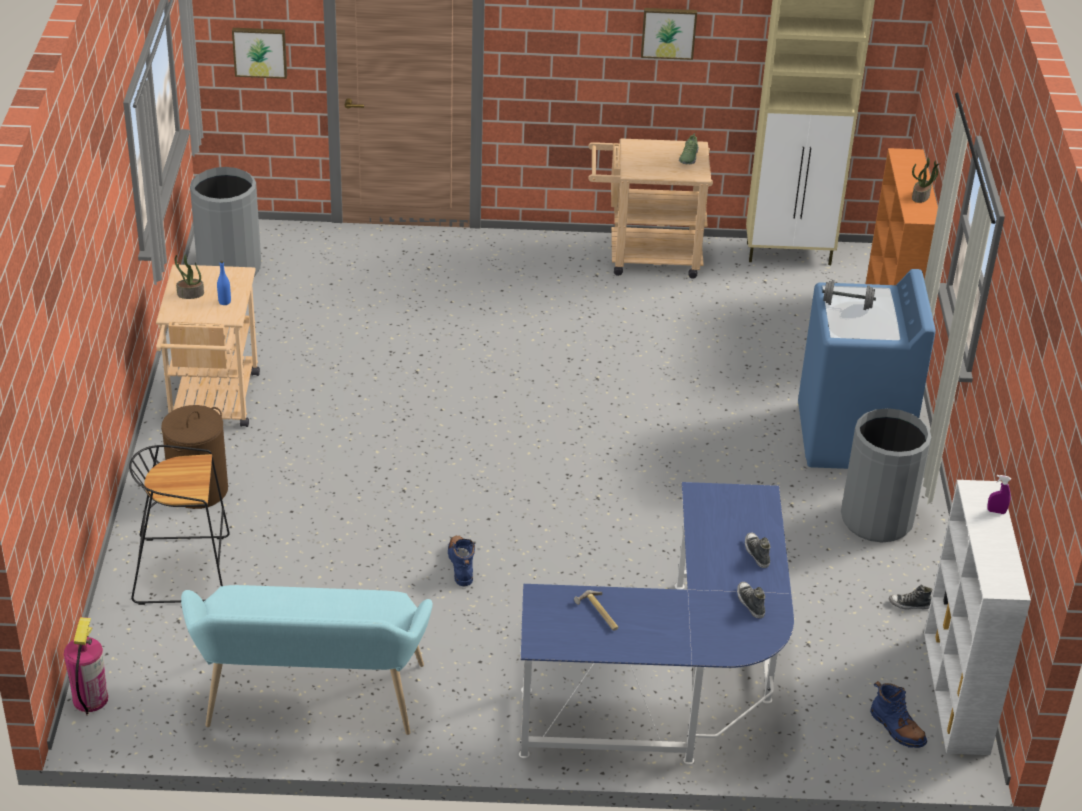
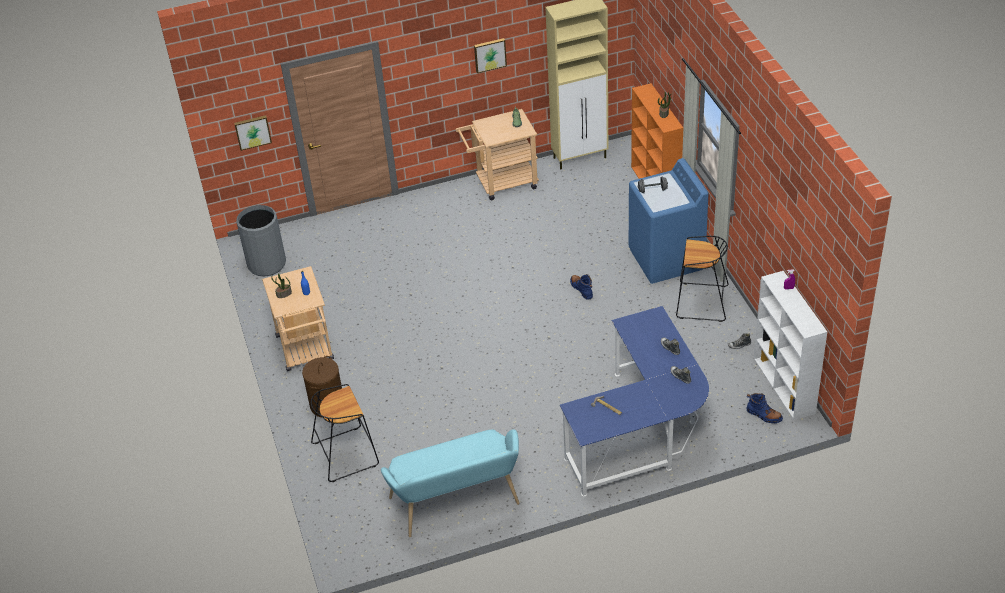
camera: 15 degrees left, 5 degrees up
fire extinguisher [64,617,108,714] -> none
blue boot [448,536,475,586] -> blue boot moved to [570,274,593,300]
grey trash can [841,408,931,542] -> black stool [676,236,729,322]

